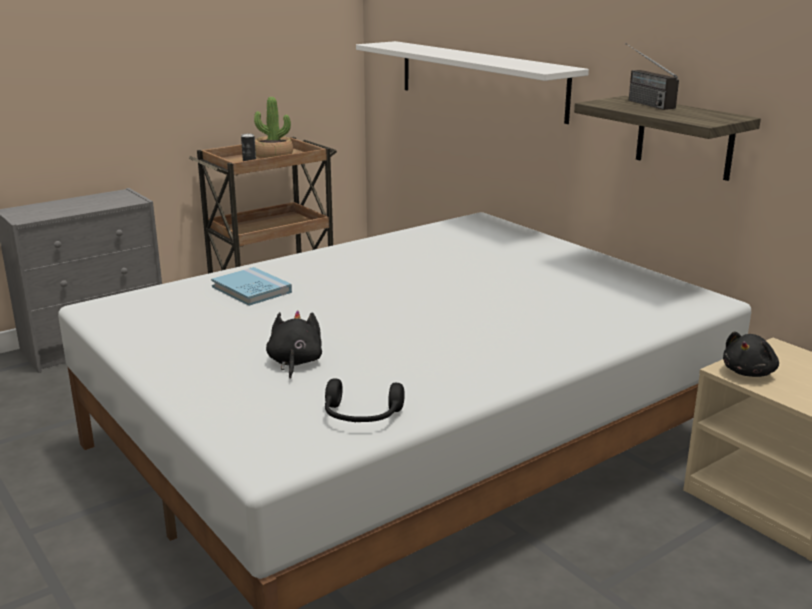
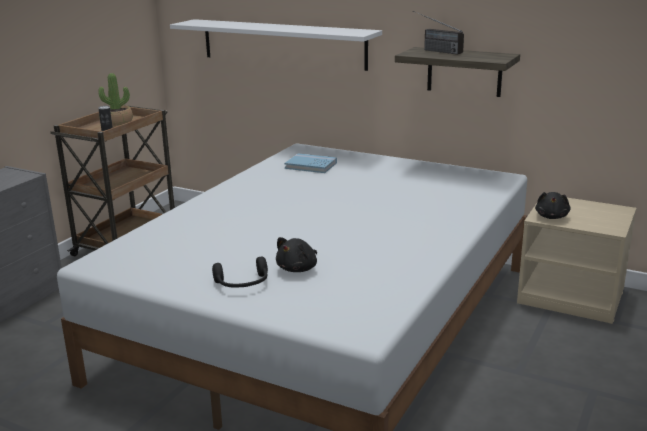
camera: 25 degrees left, 0 degrees up
blue book [211,267,292,306] -> blue book moved to [285,153,337,173]
black plush toy [266,310,322,379] -> black plush toy turned 120 degrees counterclockwise [276,237,317,272]
black headphones [325,378,405,422] -> black headphones moved to [212,257,268,288]

